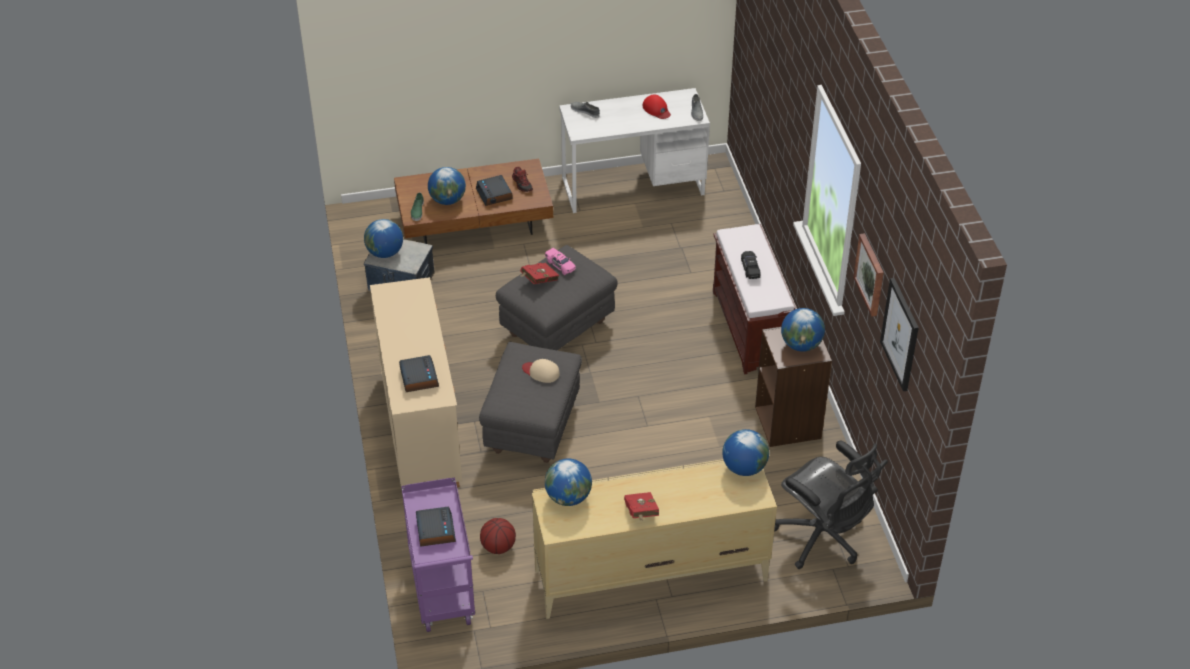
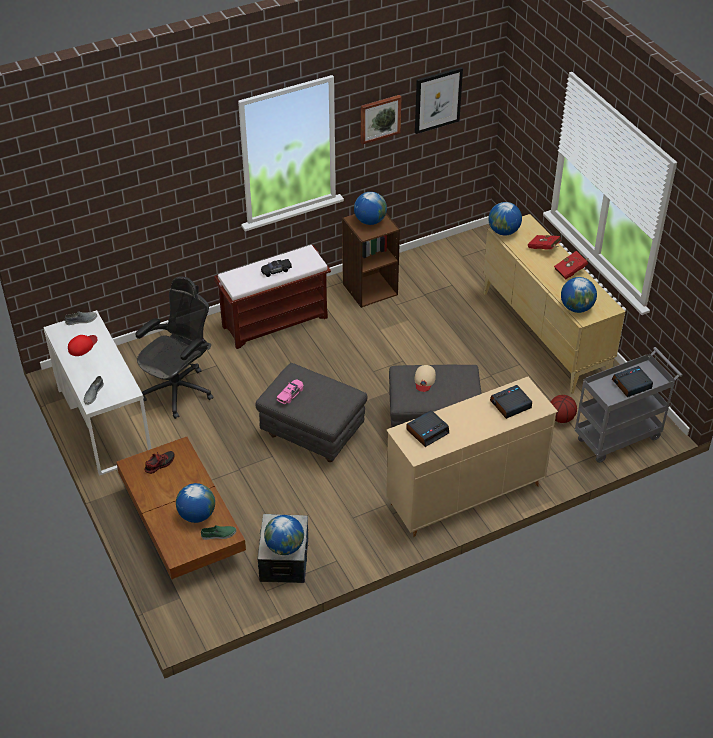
camera: 105 degrees left, 0 degrees up
purple cart [401,478,475,632] -> grey cart [575,347,683,463]
alarm clock [476,175,513,206] -> alarm clock moved to [406,410,449,447]
red book [520,263,559,284] -> red book moved to [528,235,561,249]
office chair [774,441,888,569] -> office chair moved to [135,276,213,419]

